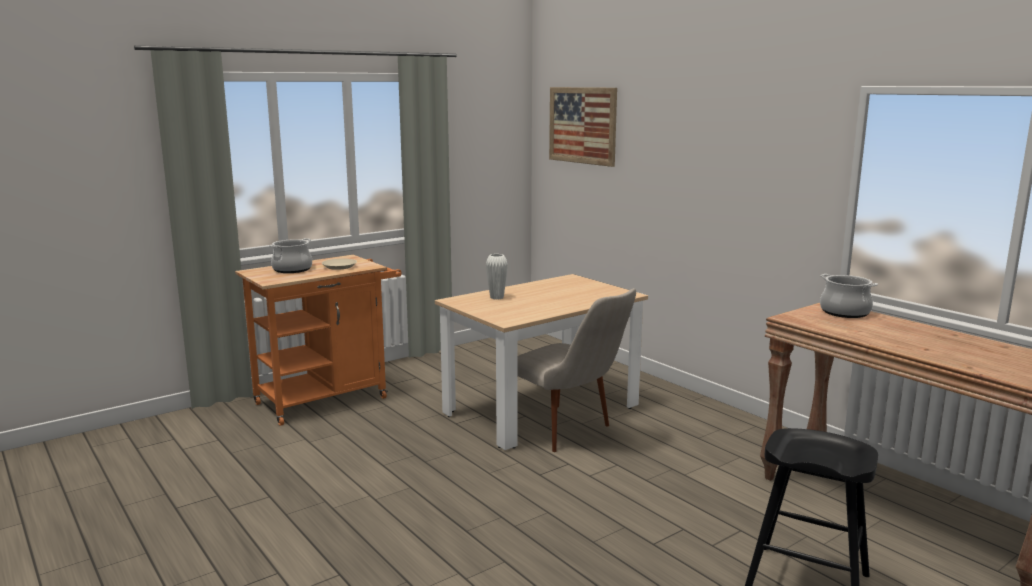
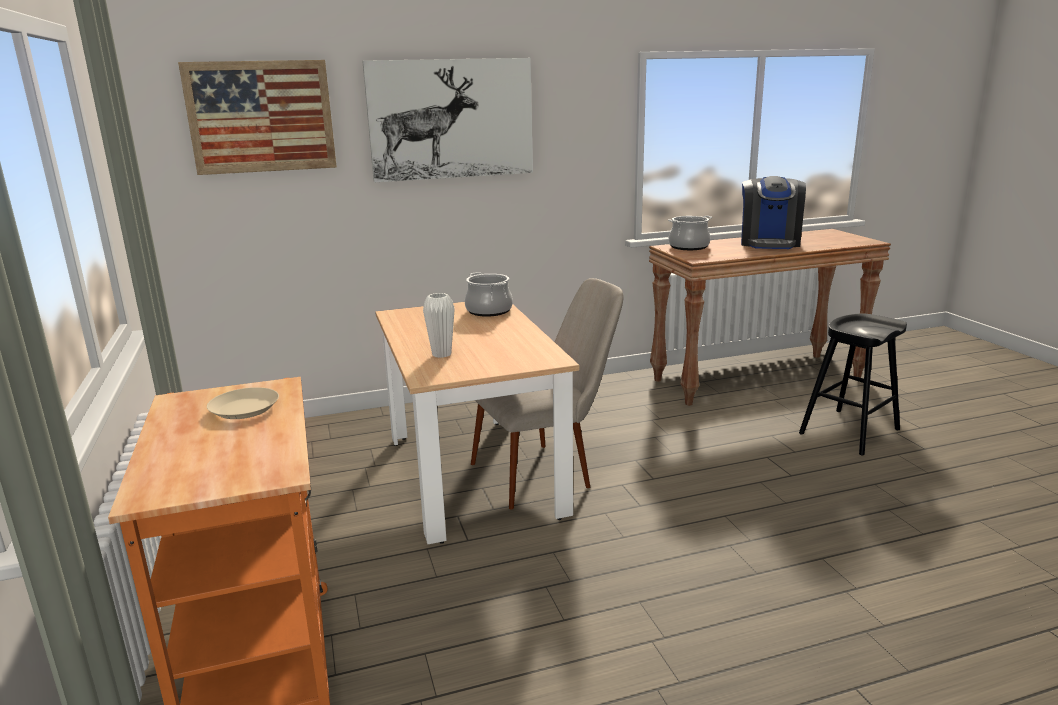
camera: 70 degrees left, 5 degrees up
cooking pot [269,238,312,273] -> cooking pot moved to [465,272,513,317]
none -> picture [362,58,533,182]
none -> coffee machine [741,176,806,249]

